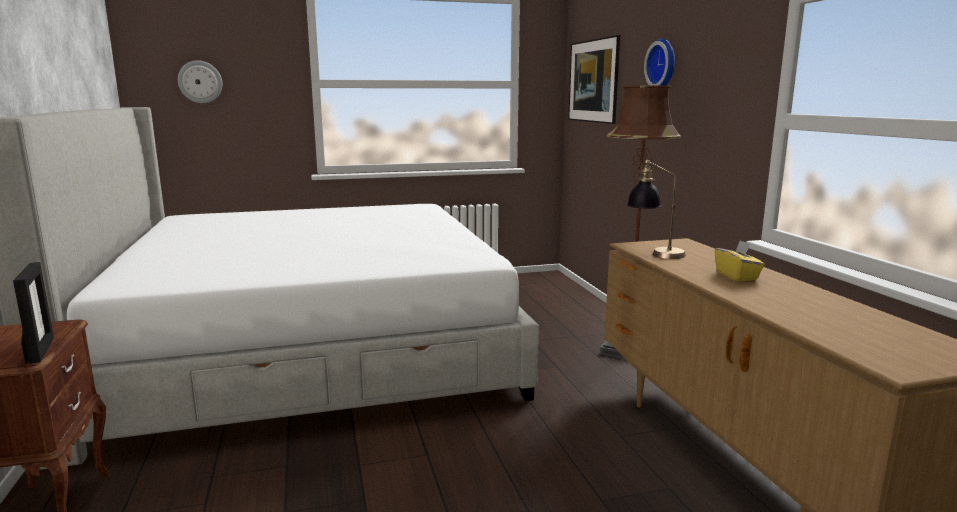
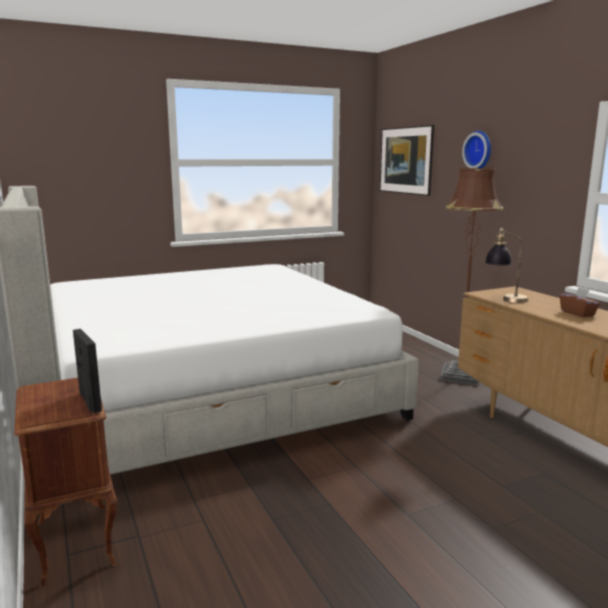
camera: 10 degrees left, 0 degrees up
wall clock [178,60,222,103] -> none
yellow tissue box [714,240,765,281] -> brown tissue box [560,287,600,317]

